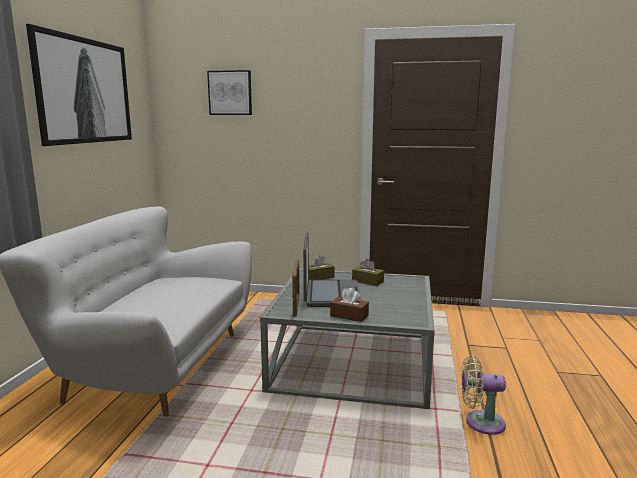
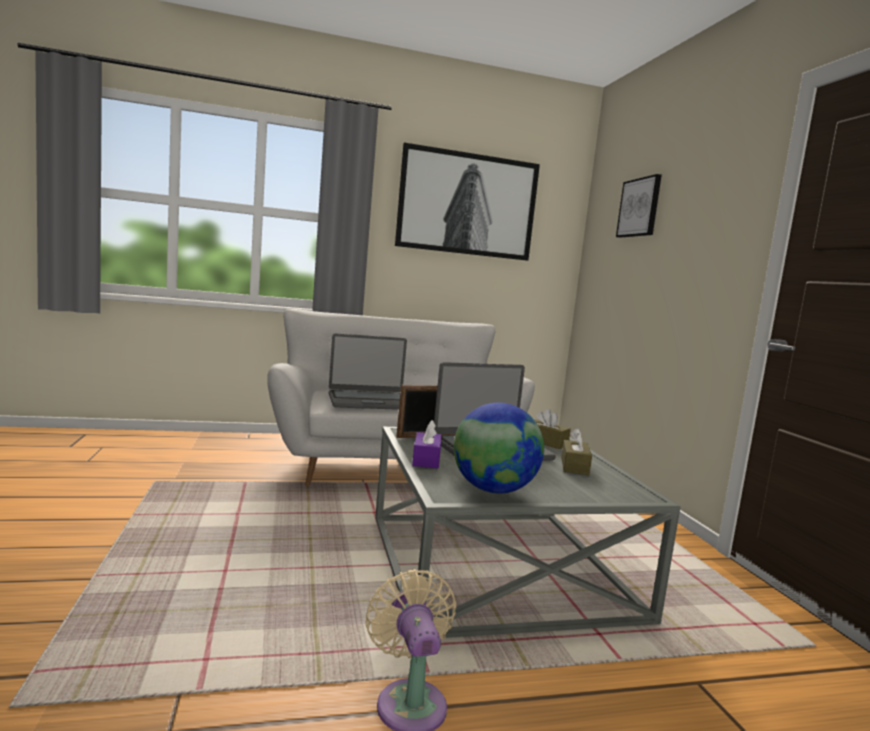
camera: 65 degrees right, 5 degrees down
brown tissue box [330,288,369,322] -> purple tissue box [412,420,441,469]
none -> laptop [329,333,407,410]
none -> globe [454,402,544,494]

